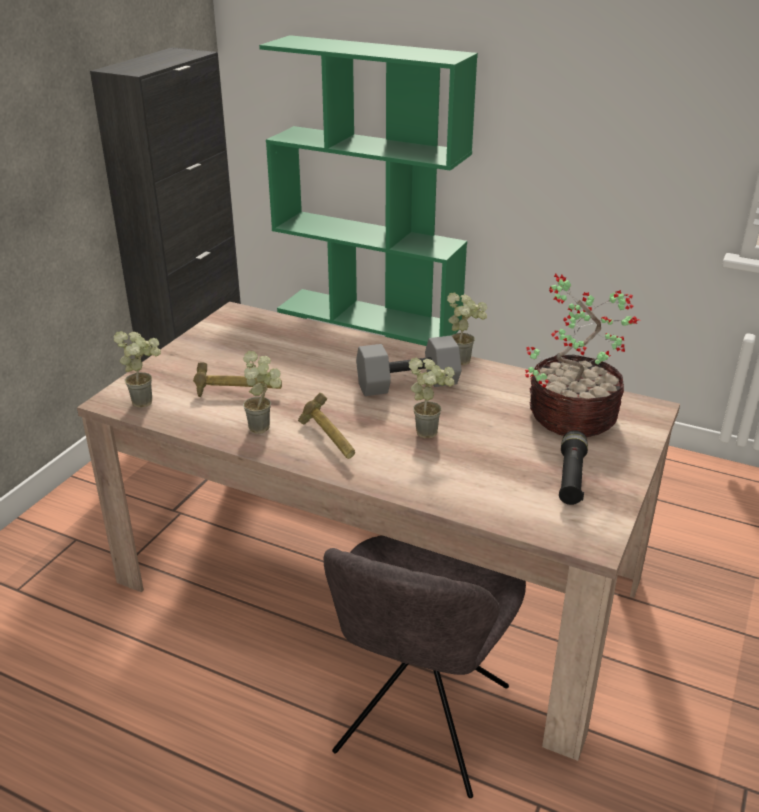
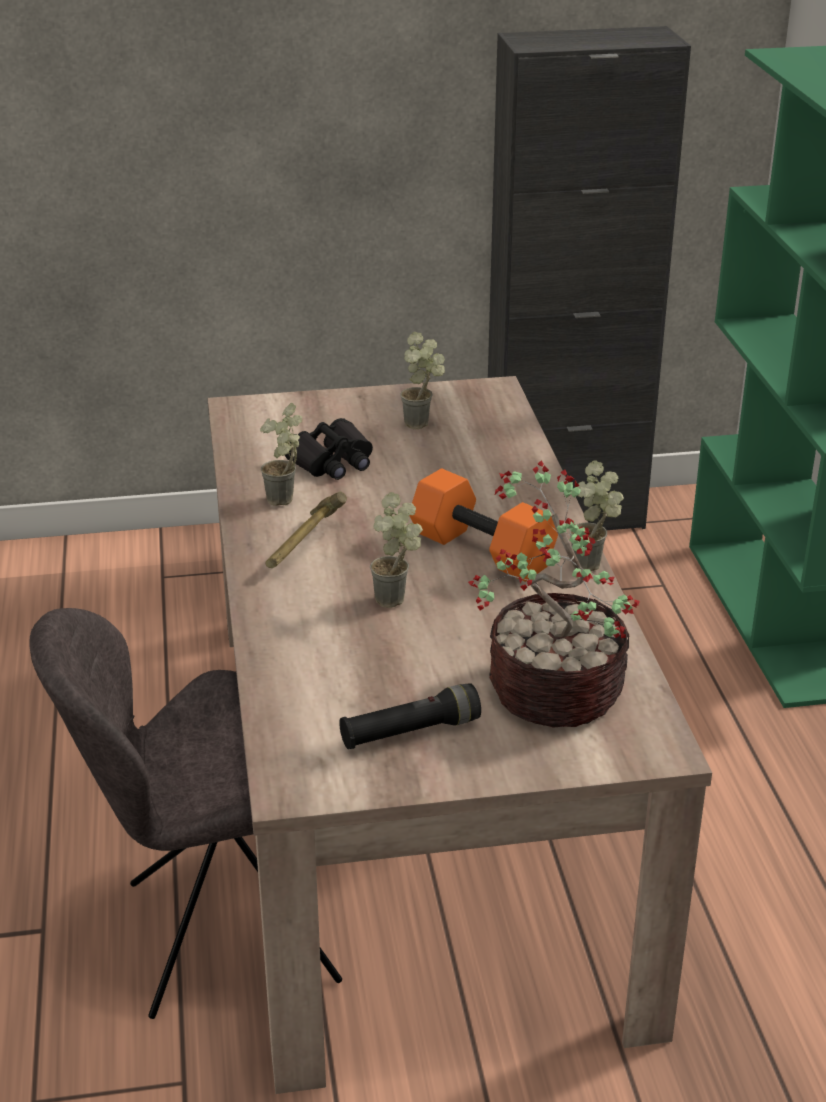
camera: 55 degrees right, 0 degrees up
potted plant [114,331,161,408] -> potted plant moved to [400,332,445,429]
hammer [193,362,282,397] -> black binoculars [284,418,373,480]
grey dumbbell [356,336,462,396] -> orange dumbbell [410,469,558,582]

